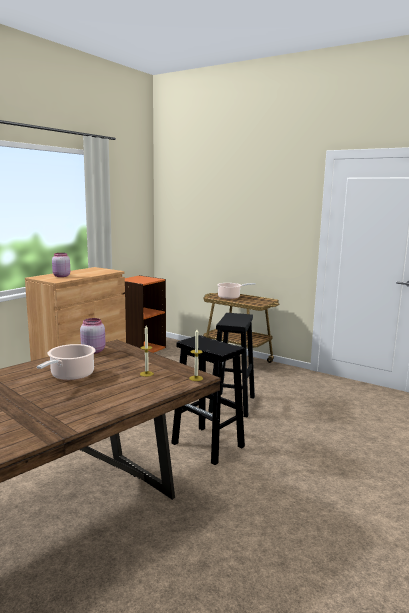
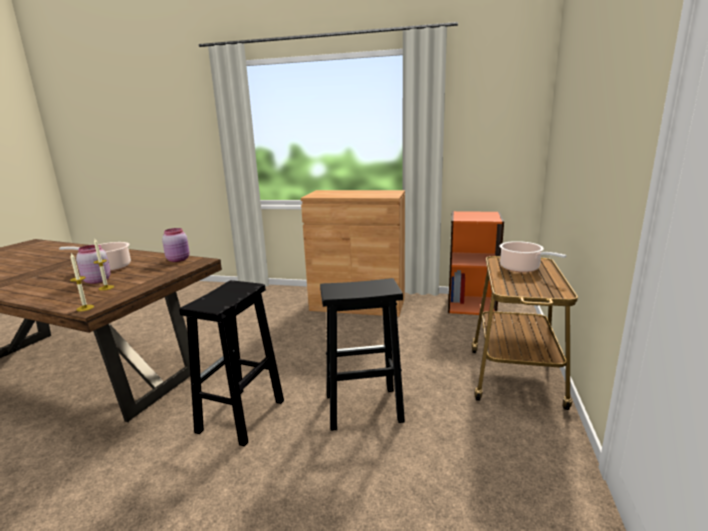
camera: 70 degrees right, 5 degrees up
pink jar [52,253,70,277] -> pink jar moved to [76,245,111,284]

